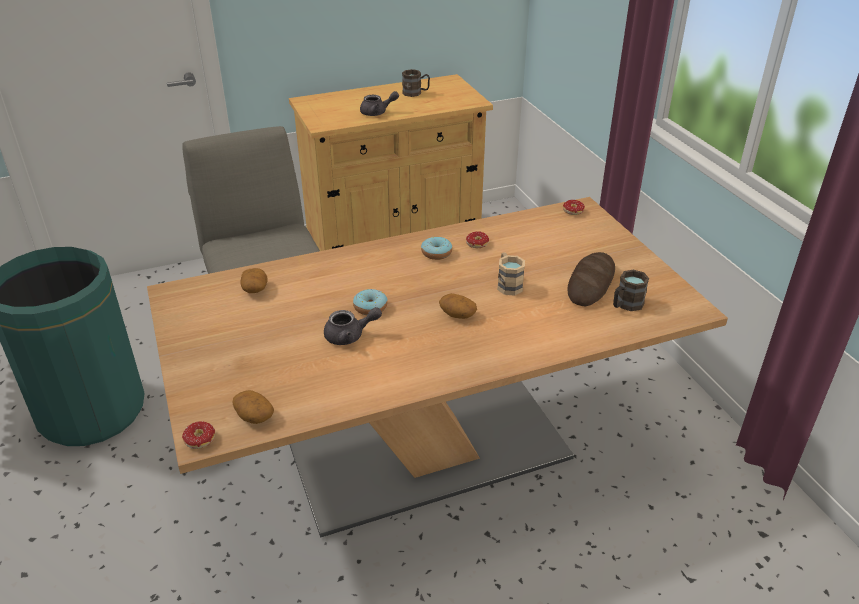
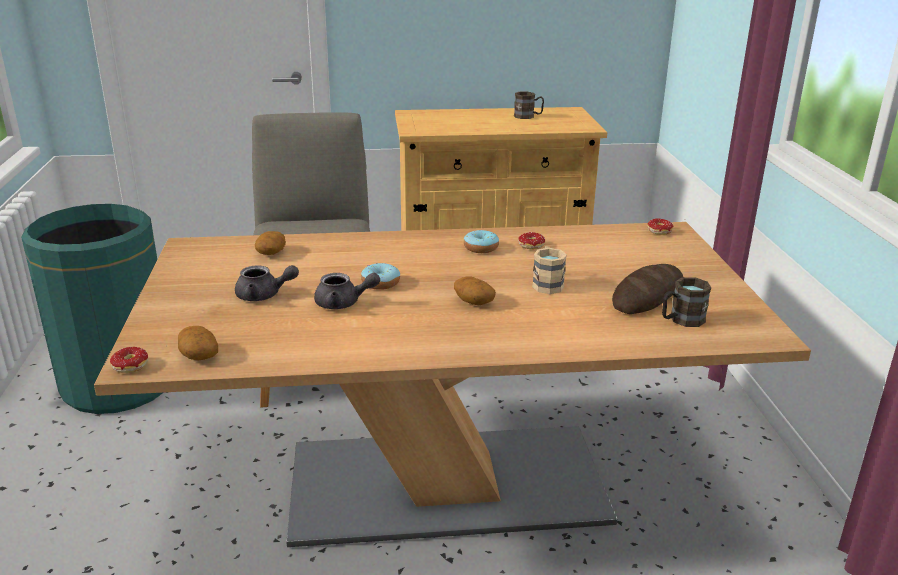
camera: 15 degrees right, 10 degrees down
grey teapot [360,91,399,116] -> grey teapot moved to [235,265,299,301]

